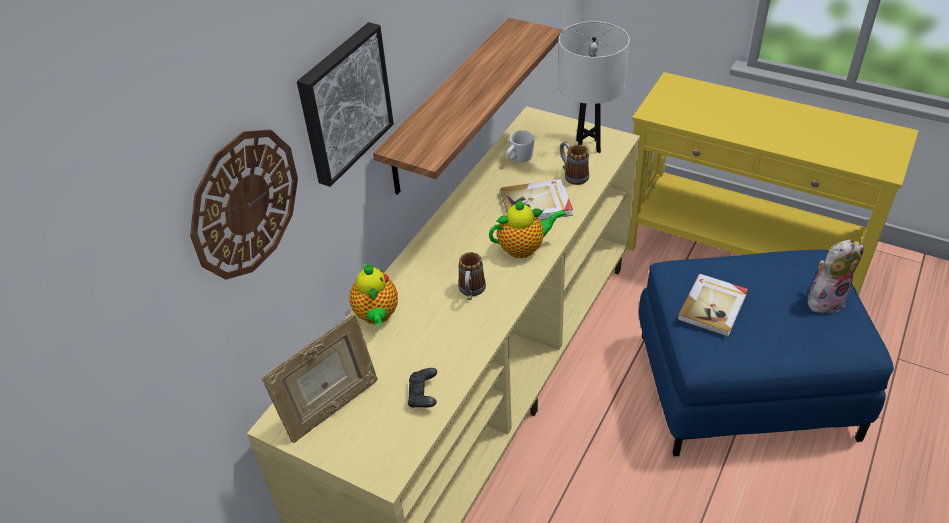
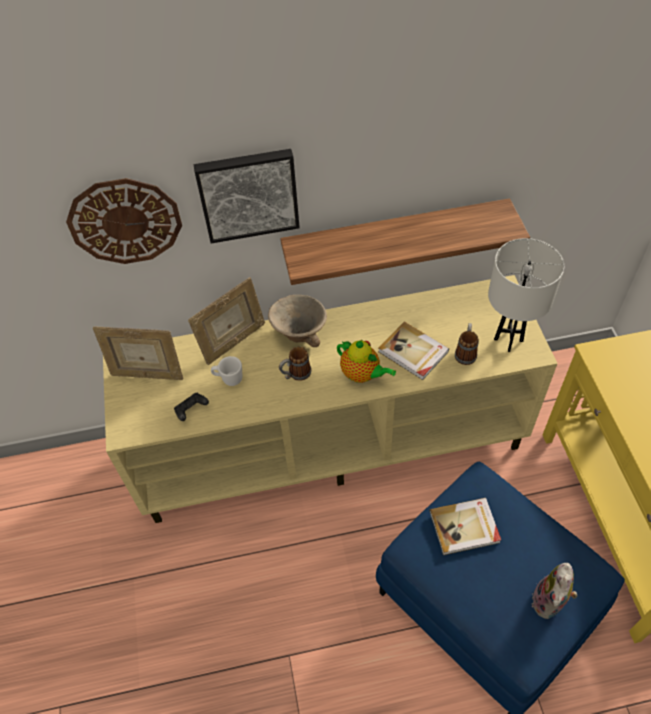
camera: 50 degrees right, 10 degrees up
teapot [350,261,398,326] -> picture frame [188,277,265,365]
white mug [506,130,535,162] -> white mug moved to [211,356,242,386]
plush toy [807,240,864,313] -> plush toy turned 90 degrees clockwise [532,563,577,619]
none -> beige bowl [268,295,327,347]

